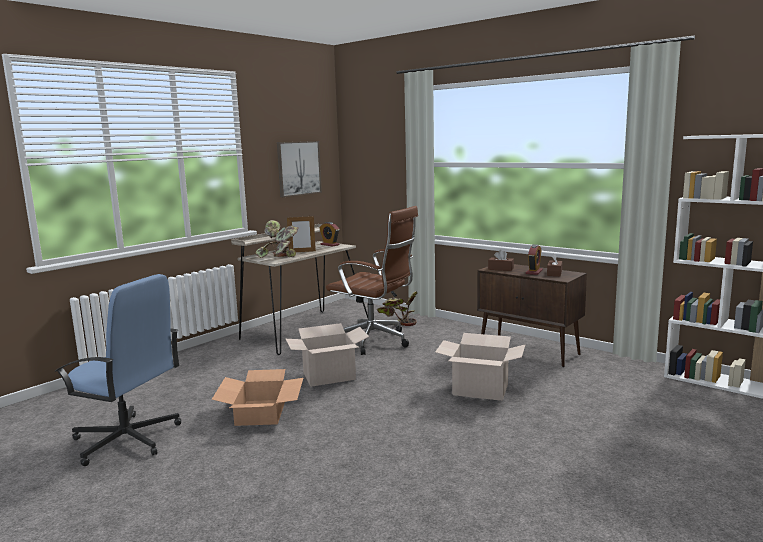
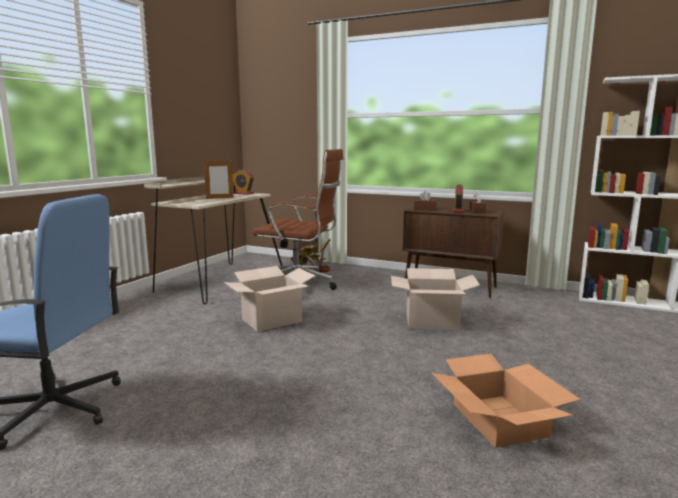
camera: 15 degrees left, 0 degrees up
cardboard box [211,369,303,426] -> cardboard box moved to [432,354,581,448]
potted plant [255,220,298,258] -> none
picture [277,141,322,197] -> none

